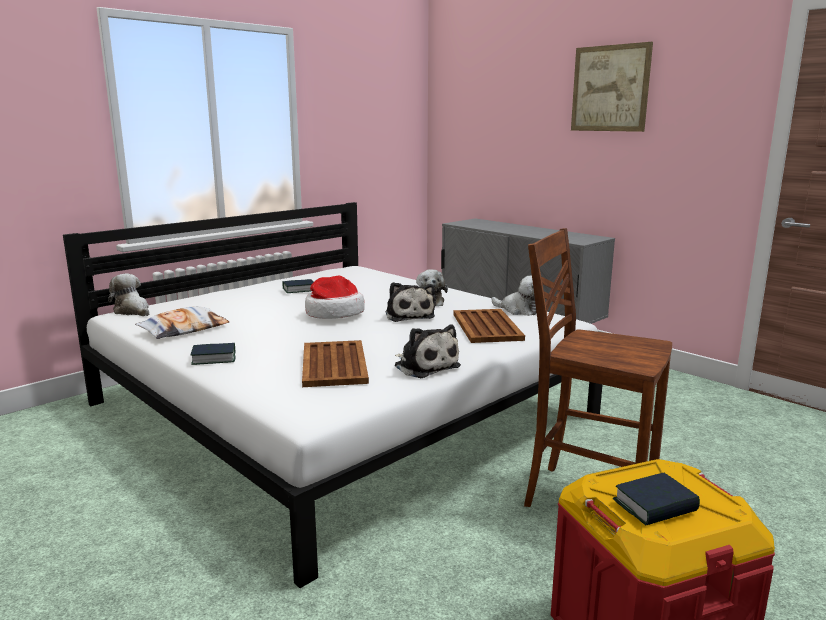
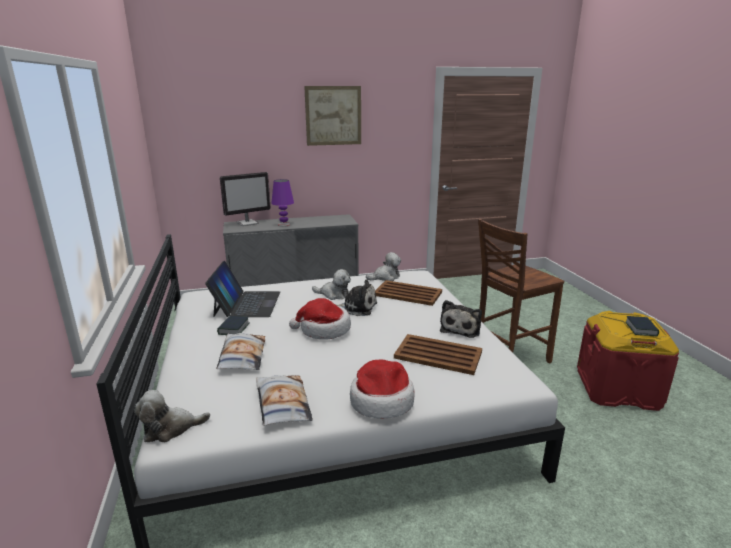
camera: 60 degrees left, 5 degrees up
book [191,343,235,365] -> hat [350,360,414,418]
plush toy [394,324,461,378] -> plush toy turned 120 degrees clockwise [440,300,482,338]
none -> laptop [205,261,280,317]
none -> pillow [216,333,265,370]
none -> monitor [220,172,271,226]
none -> purple table lamp [271,179,294,227]

